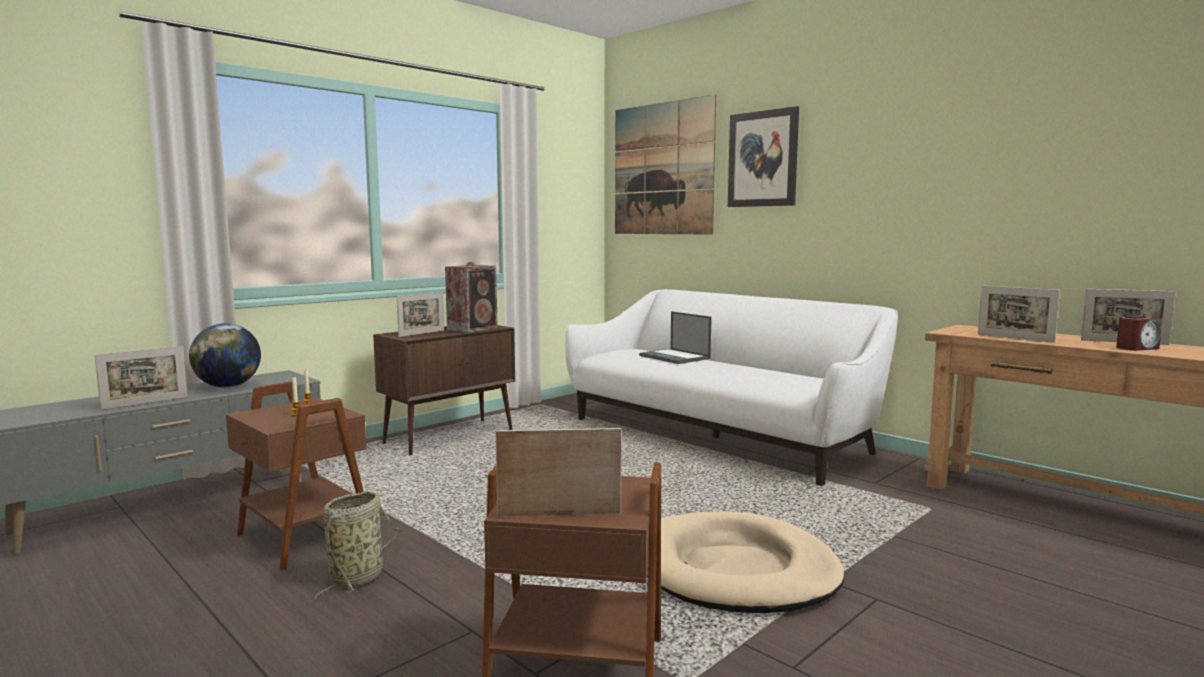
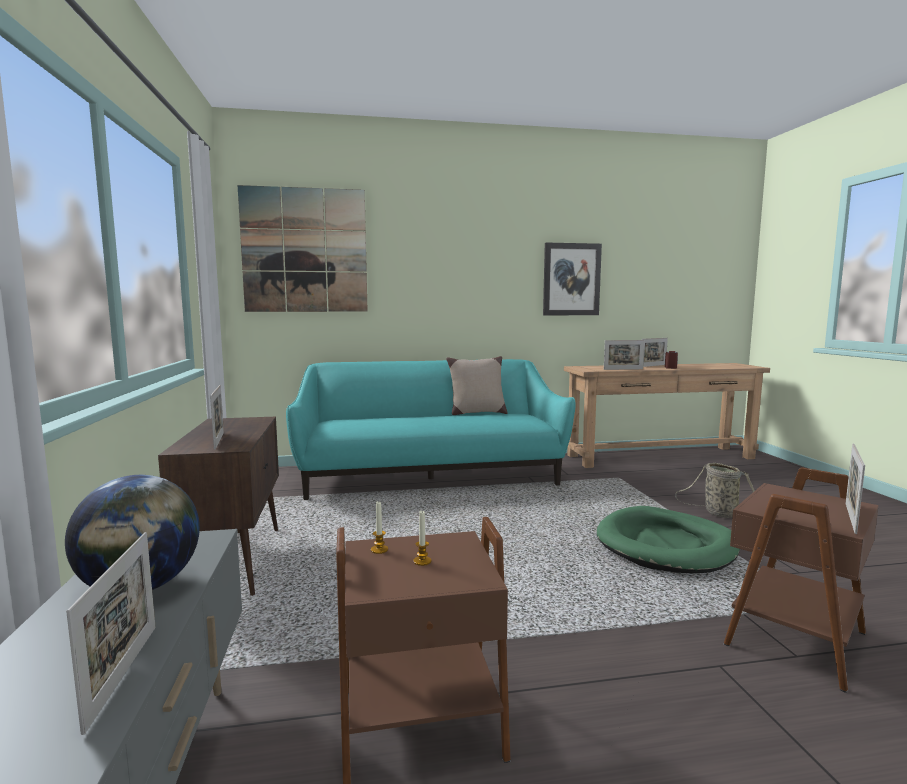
camera: 55 degrees left, 0 degrees up
basket [315,491,403,600] -> basket moved to [675,463,755,518]
speaker [445,262,498,333] -> none
white sofa [565,289,898,486] -> turquoise sofa [286,359,576,500]
laptop [639,311,712,364] -> none
beige dog bed [647,511,844,613] -> green dog bed [597,506,740,573]
picture [728,106,799,207] -> picture moved to [543,243,602,315]
none -> beige pillow [446,356,507,415]

